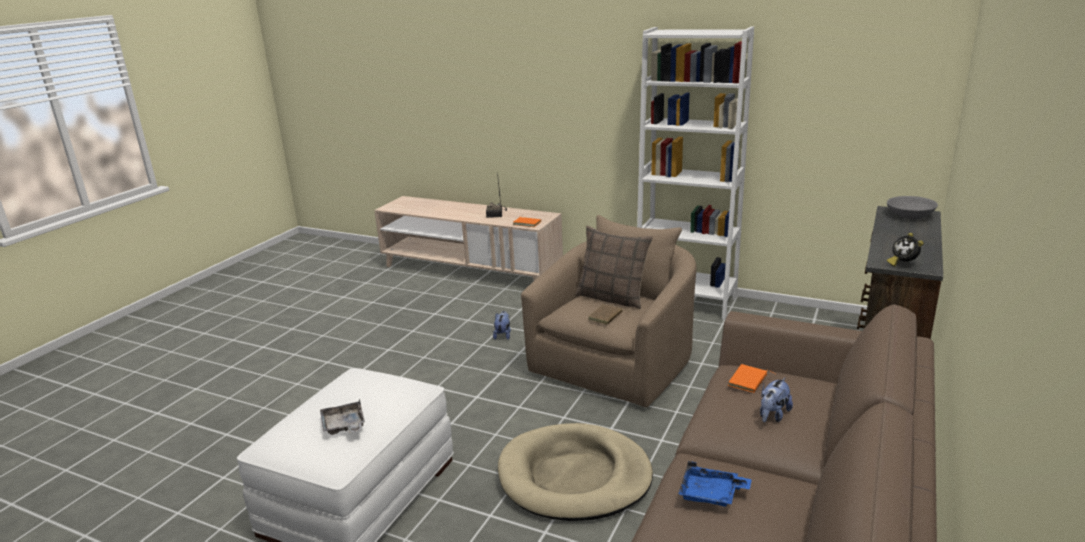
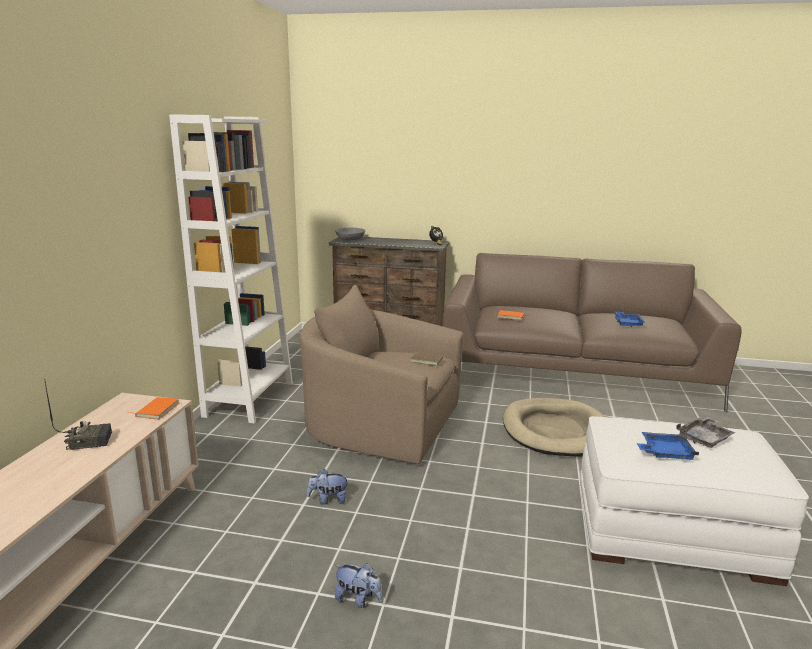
camera: 105 degrees left, 5 degrees down
pillow [575,226,653,309] -> none
plush toy [760,378,793,422] -> plush toy moved to [335,563,383,608]
none -> blue tray [637,432,699,460]

